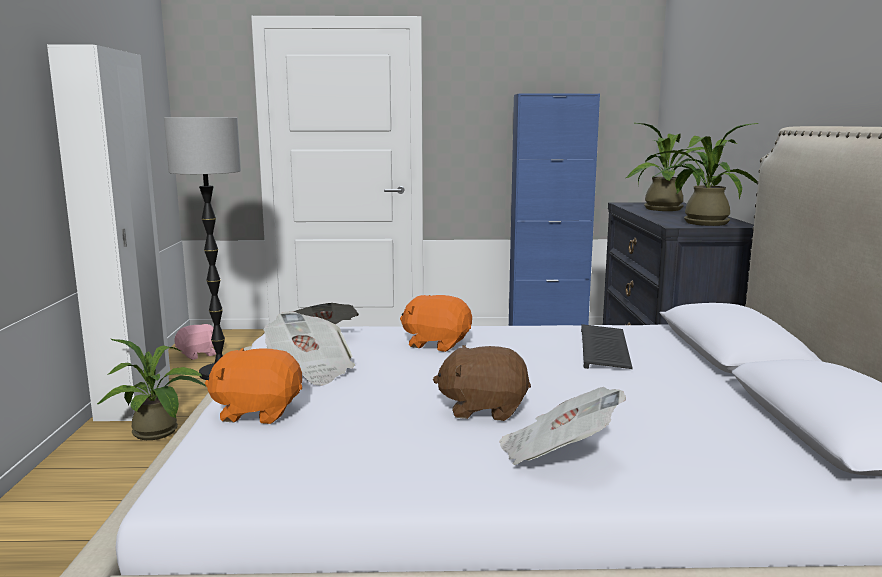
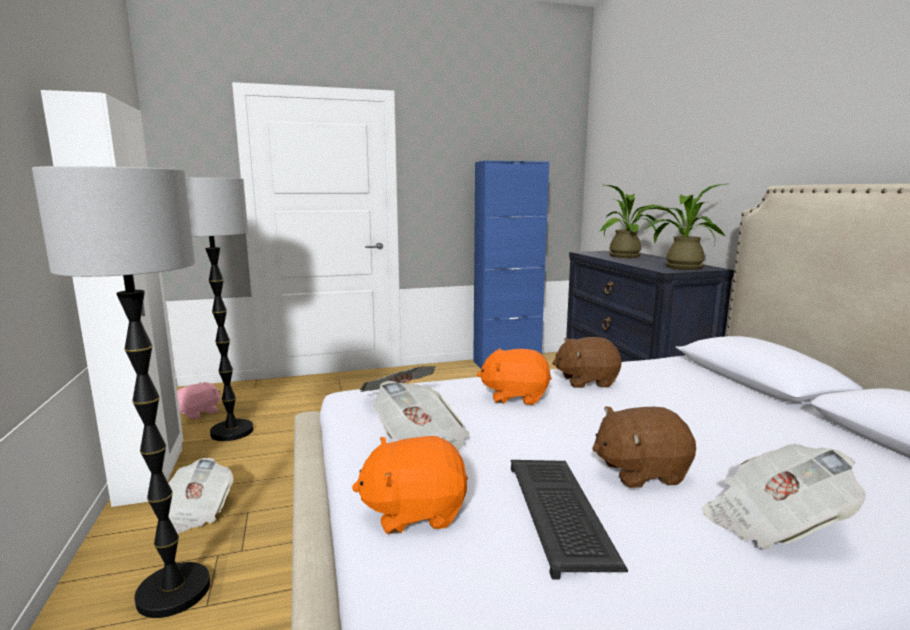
camera: 15 degrees left, 0 degrees up
potted plant [97,339,206,440] -> newspaper [168,458,234,534]
keyboard [581,324,633,369] -> keyboard moved to [511,460,628,580]
none -> floor lamp [32,166,210,618]
none -> brown plush toy [552,337,622,388]

